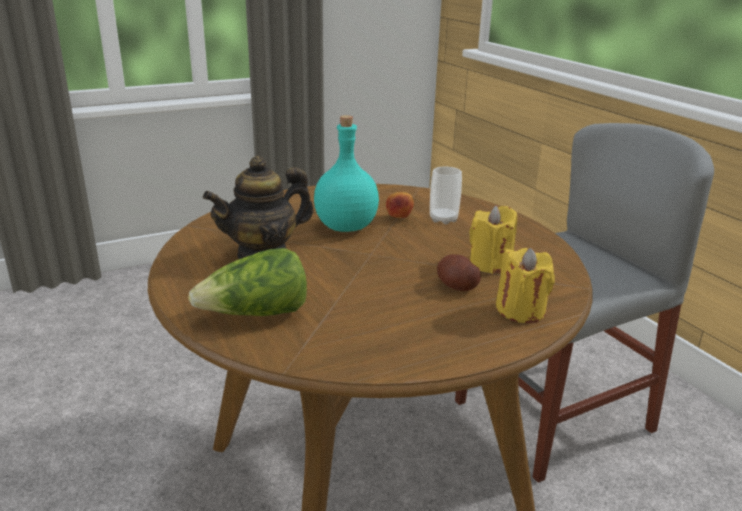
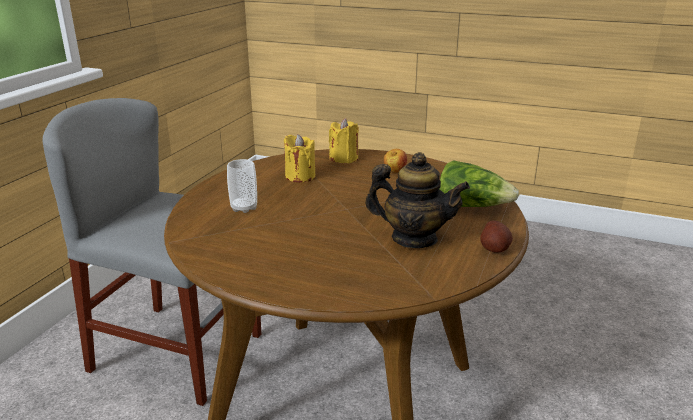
camera: 130 degrees left, 0 degrees up
turquoise bottle [314,115,379,232] -> none
apple [386,192,414,219] -> apple moved to [384,149,407,173]
potato [437,254,481,291] -> potato moved to [481,221,513,253]

